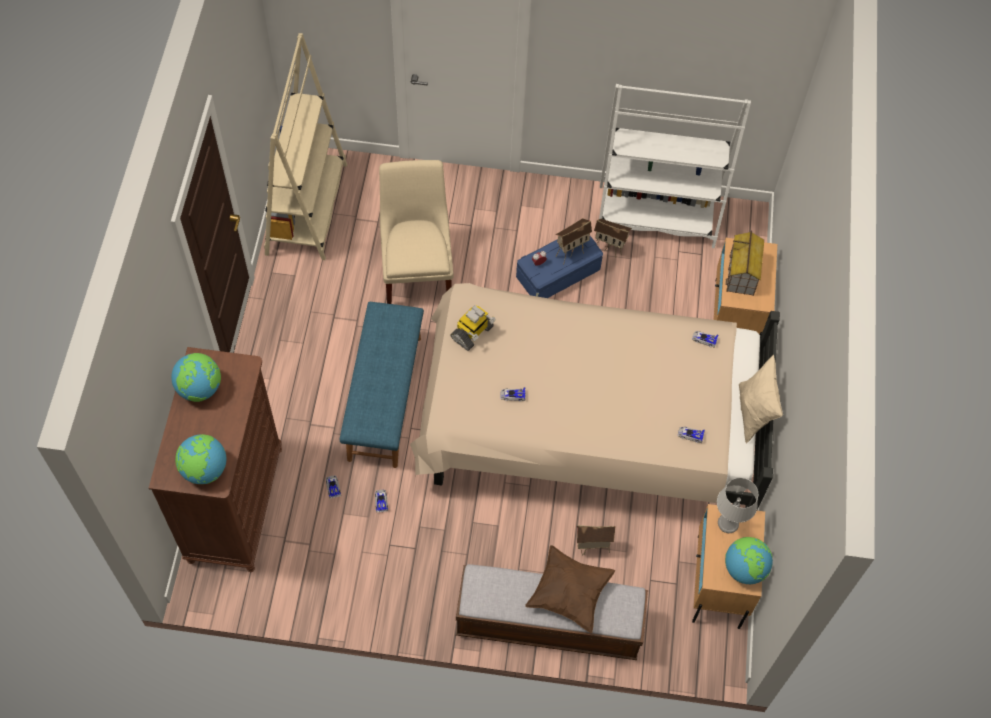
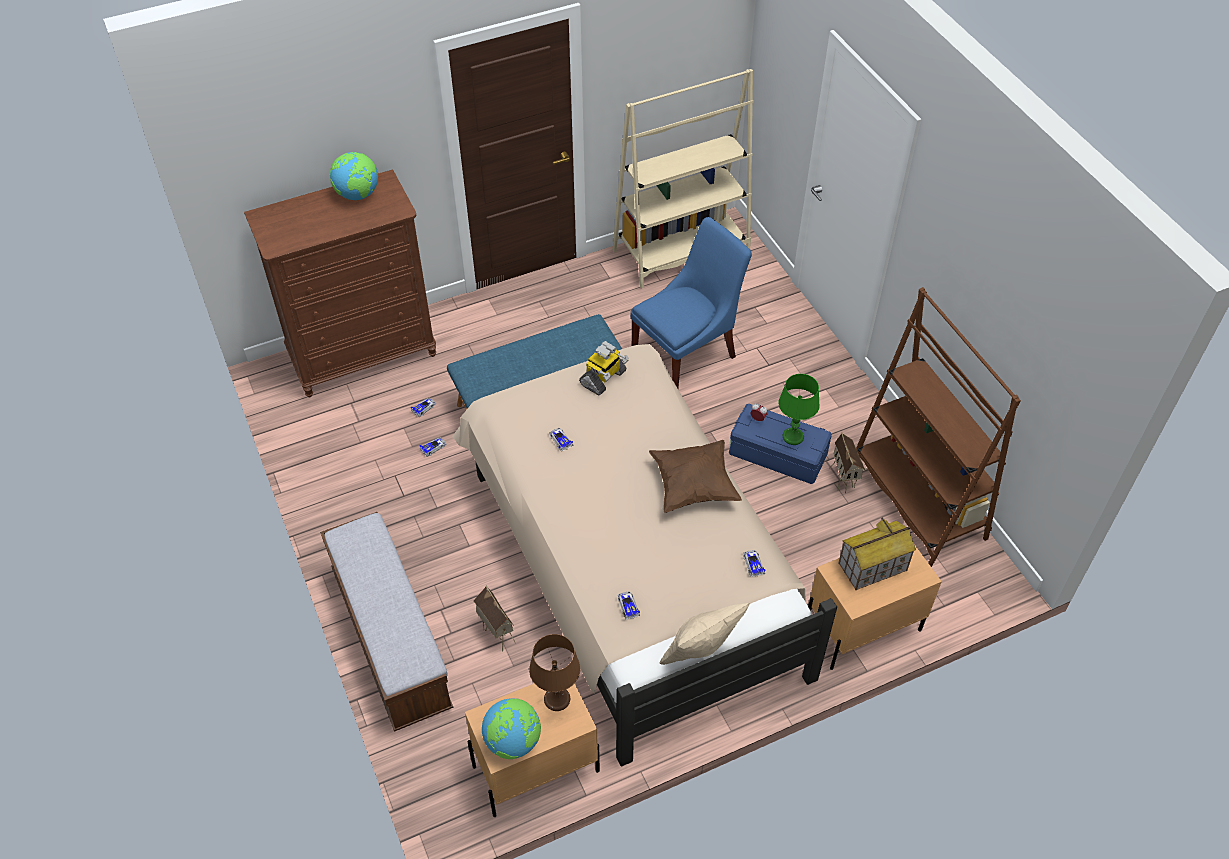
camera: 60 degrees right, 10 degrees down
globe [175,434,226,484] -> none
beige chair [379,160,453,304] -> blue chair [631,217,752,388]
toy robot [450,305,496,351] -> toy robot turned 60 degrees counterclockwise [579,341,629,396]
brown pillow [525,545,615,633] -> brown pillow moved to [649,440,742,513]
toy house [556,218,592,265] -> green table lamp [778,374,820,445]
white bookcase [599,84,751,248] -> brown bookcase [856,287,1021,567]
grey table lamp [717,478,758,533] -> brown table lamp [529,634,580,711]

